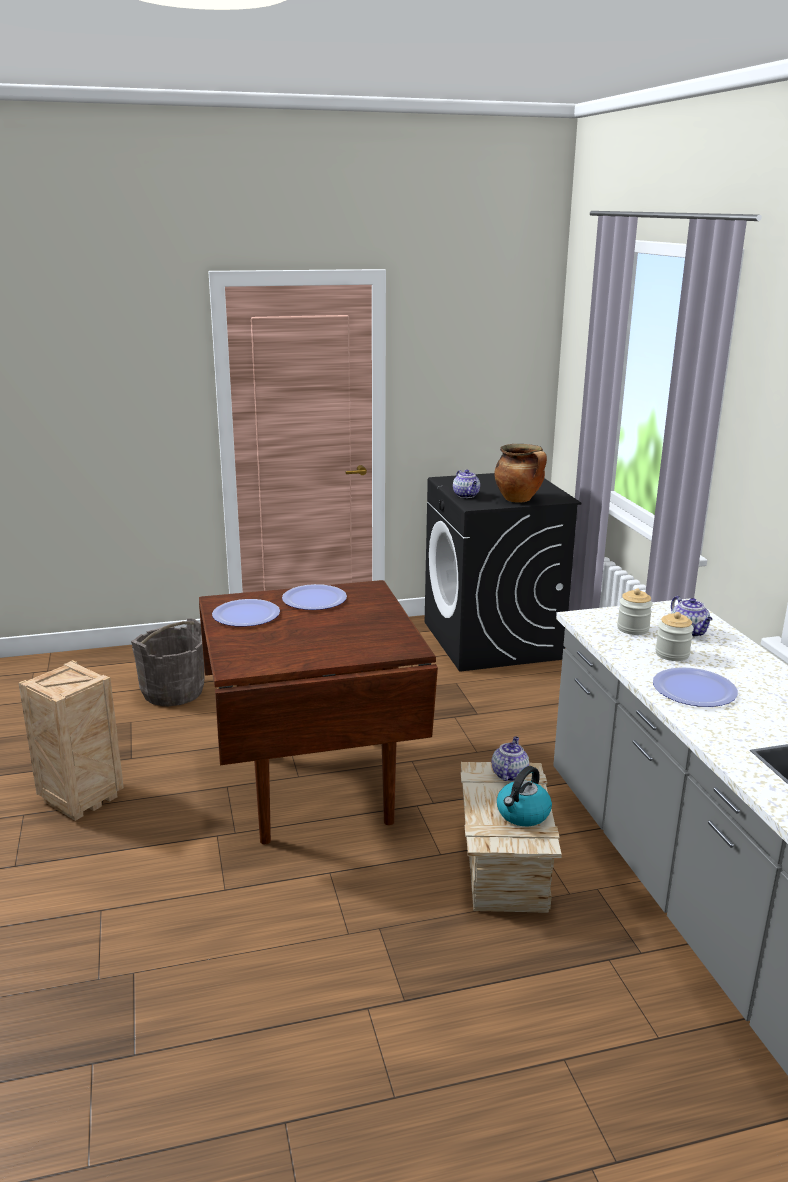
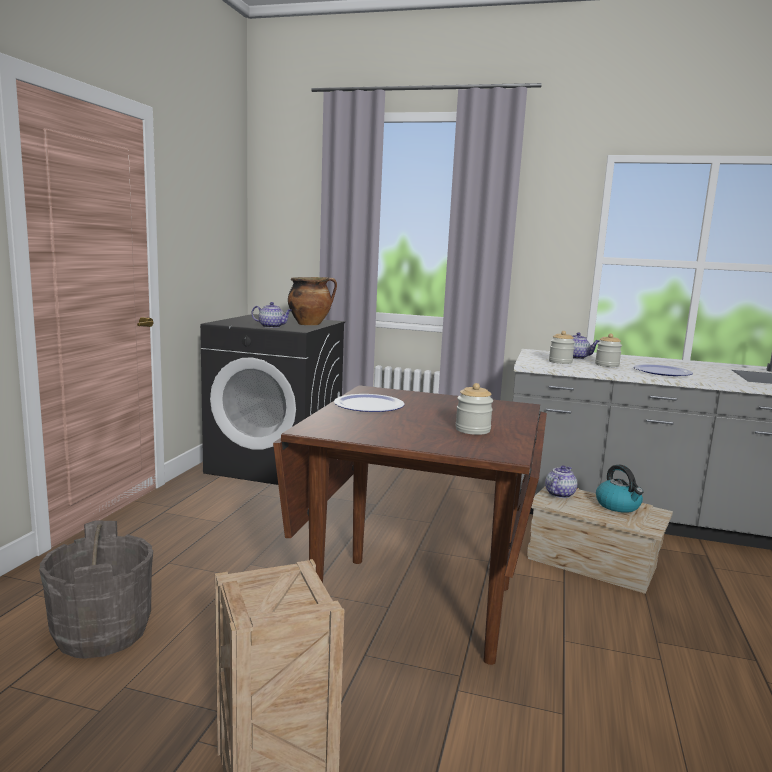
camera: 60 degrees left, 10 degrees down
plate [212,599,280,627] -> none
teapot [491,736,529,781] -> teapot turned 75 degrees clockwise [545,465,577,498]
none -> jar [455,383,493,435]

